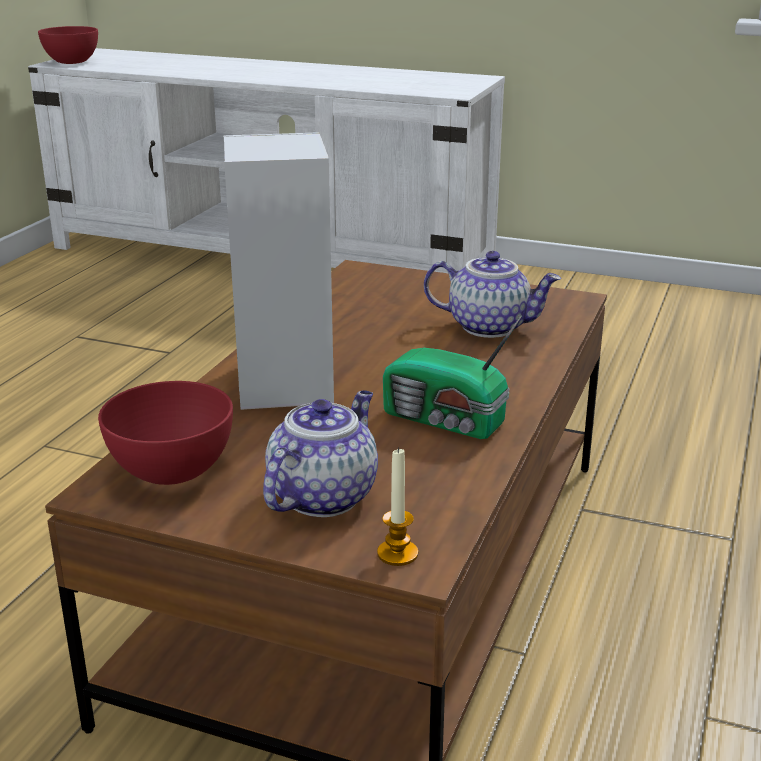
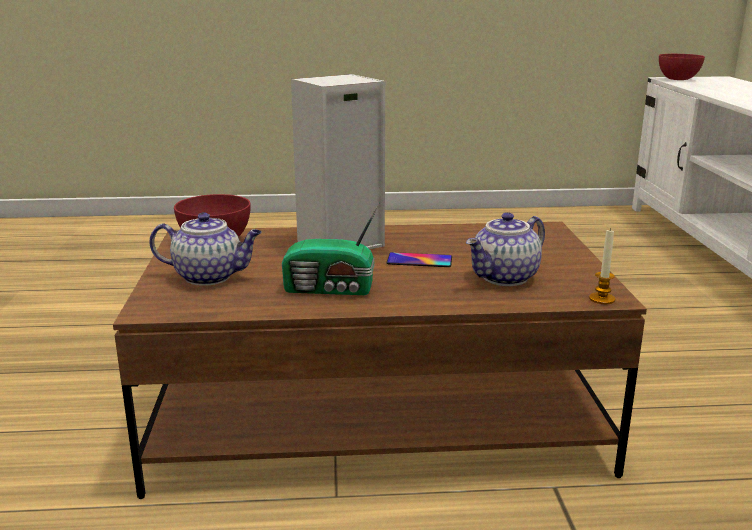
camera: 65 degrees right, 5 degrees down
candle [377,447,418,566] -> candle moved to [589,228,615,304]
radio [383,315,522,439] -> radio turned 90 degrees counterclockwise [282,202,380,295]
teapot [424,251,562,338] -> teapot turned 60 degrees clockwise [466,212,545,286]
none -> phone [387,252,452,267]

